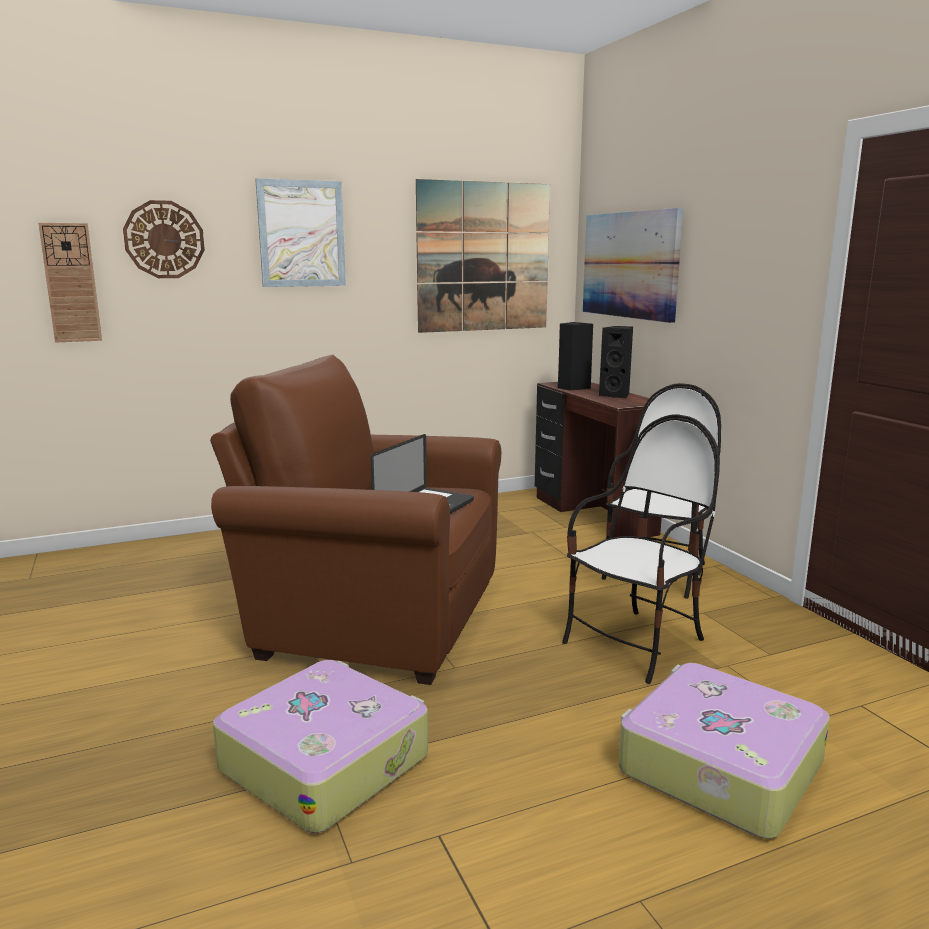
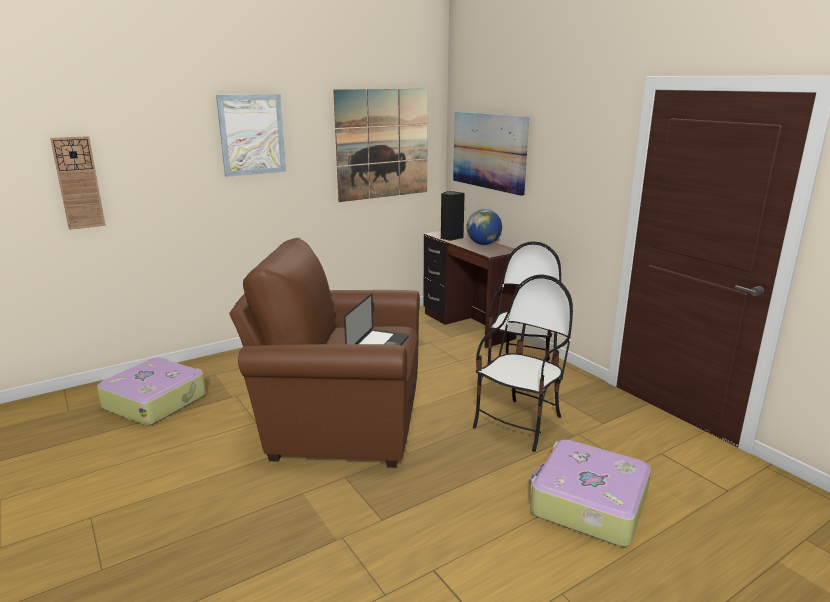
camera: 10 degrees left, 5 degrees up
wall clock [123,200,205,278] -> none
suitcase [213,660,428,833] -> suitcase moved to [97,357,206,426]
black speaker [599,326,633,399] -> globe [466,209,502,245]

